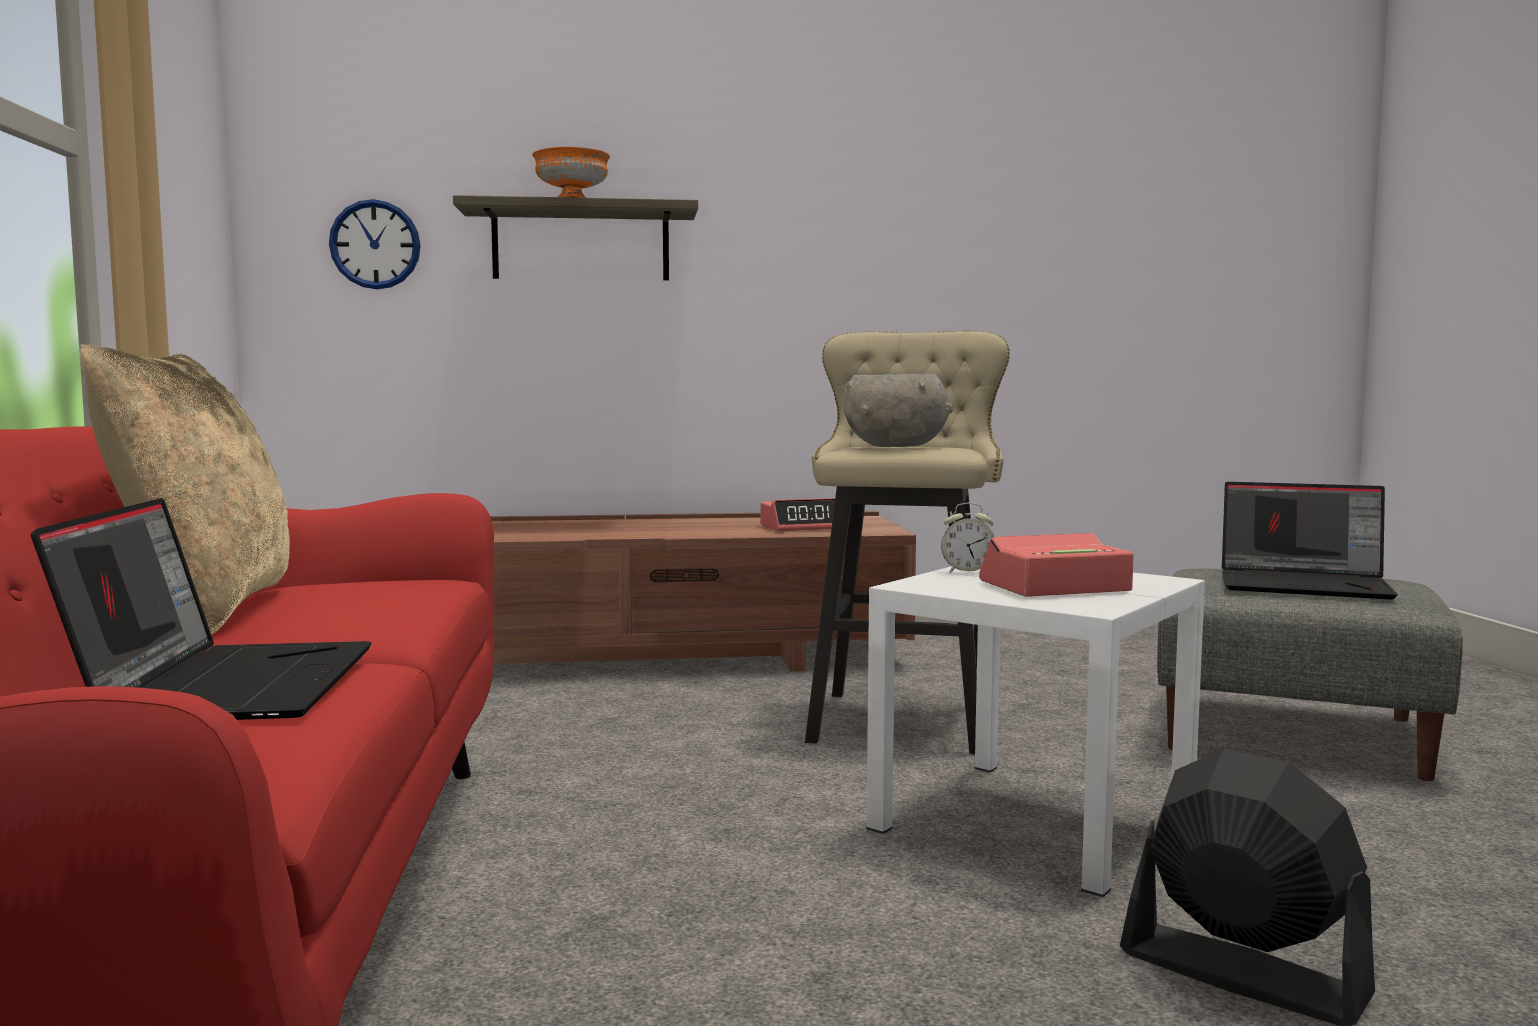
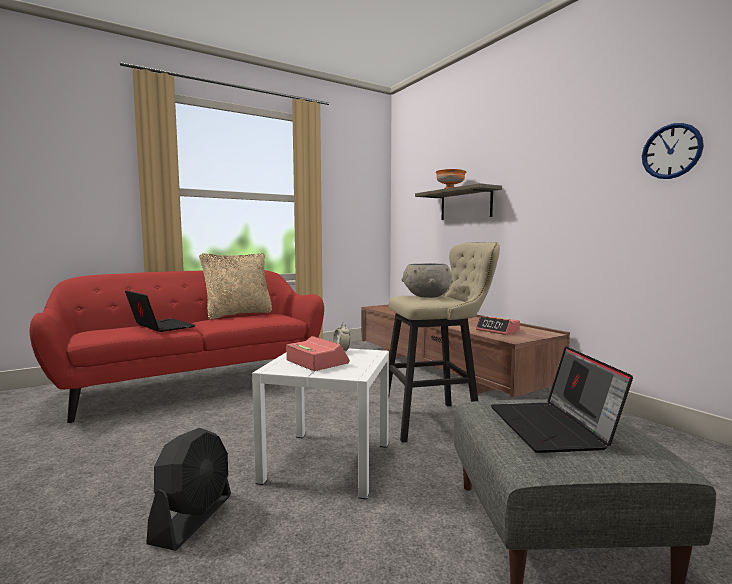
camera: 65 degrees right, 0 degrees up
laptop [31,498,372,720] -> laptop turned 105 degrees counterclockwise [125,290,196,332]
wall clock [329,199,421,289] -> wall clock moved to [642,123,704,179]

